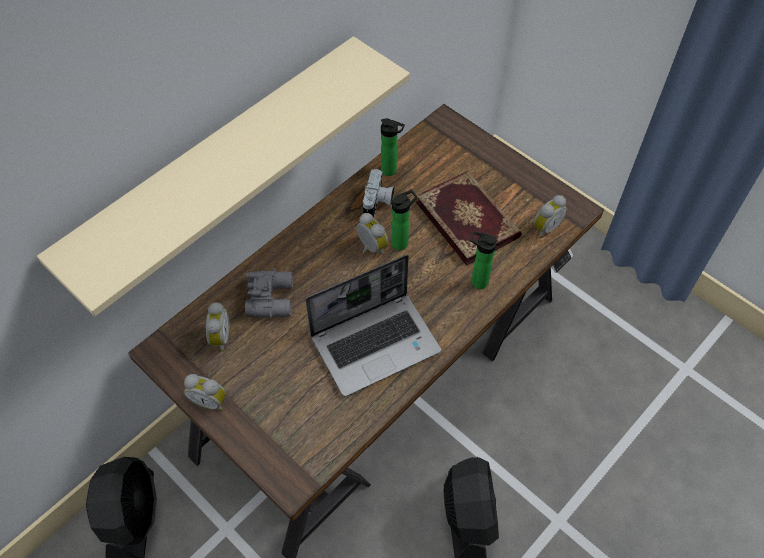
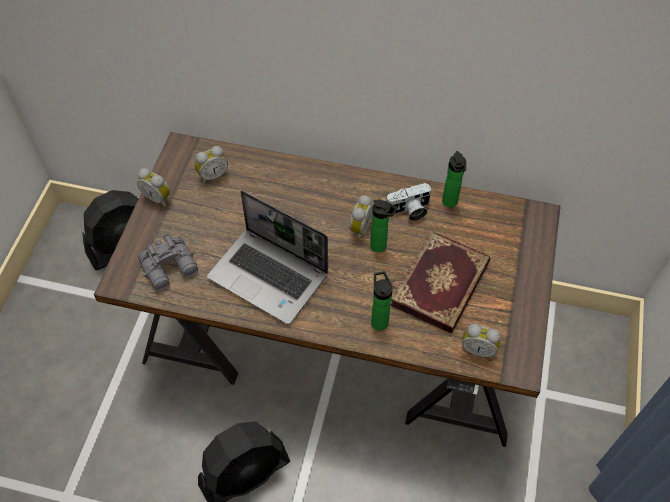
camera: 60 degrees right, 0 degrees up
beige shelf [37,36,410,316] -> none
alarm clock [184,374,226,411] -> alarm clock turned 45 degrees counterclockwise [137,168,170,207]
grey binoculars [245,268,293,318] -> grey binoculars moved to [138,234,198,291]

